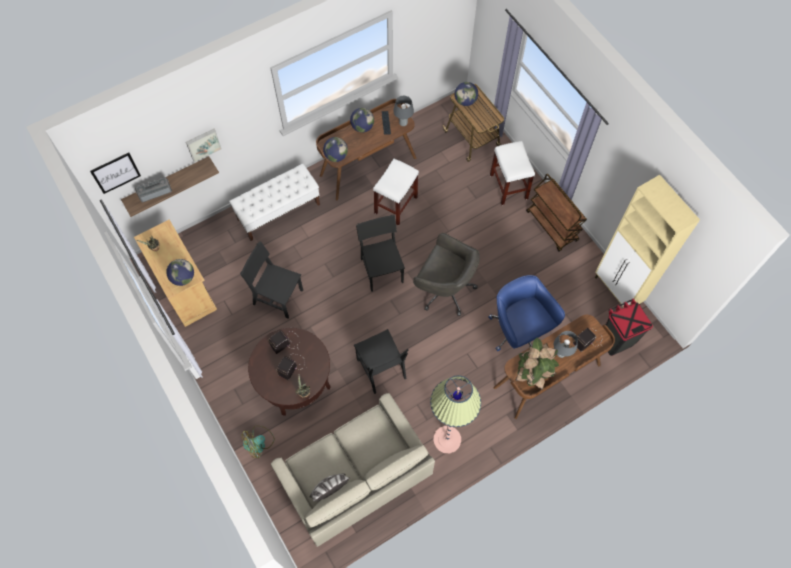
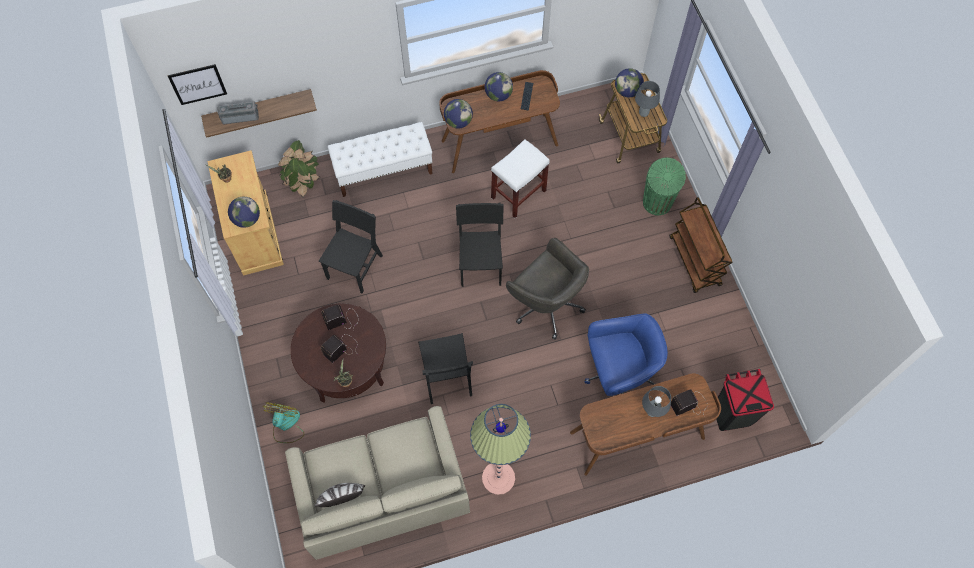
camera: 15 degrees right, 0 degrees up
picture [186,129,222,162] -> none
black chair [240,241,303,319] -> black chair turned 75 degrees clockwise [318,200,383,293]
fan [242,426,275,458] -> fan turned 120 degrees clockwise [263,402,304,443]
grey table lamp [393,96,414,126] -> grey table lamp moved to [635,81,660,117]
blue office chair [488,275,565,351] -> blue office chair turned 90 degrees clockwise [584,313,668,396]
white stool [490,141,535,205] -> green trash can [643,158,686,215]
potted plant [515,338,559,390] -> potted plant moved to [278,140,321,197]
beige cabinet [595,175,700,308] -> none

